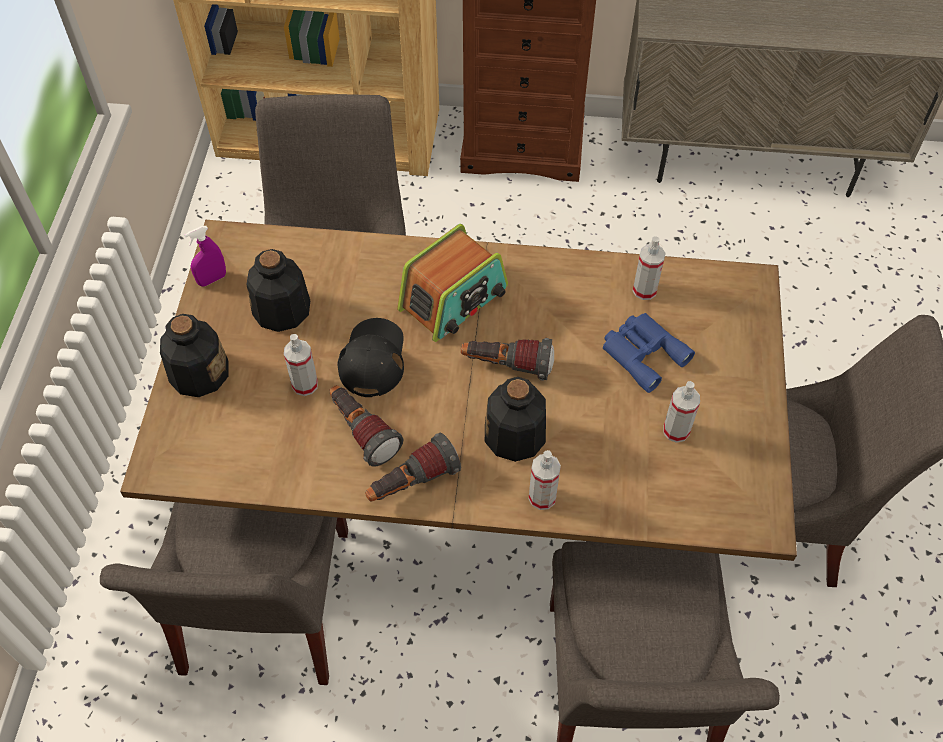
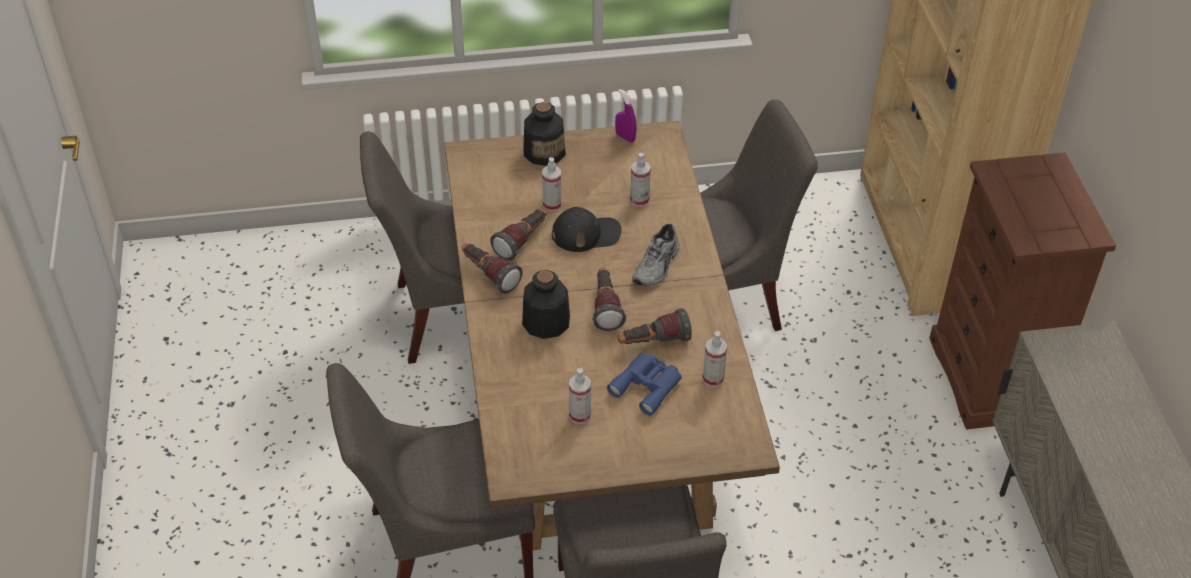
camera: 75 degrees right, 10 degrees down
bottle [247,249,310,332] -> none
radio [397,224,508,342] -> grey shoe [632,224,680,286]
spray bottle [529,450,561,510] -> spray bottle moved to [630,153,651,207]
none -> flashlight [618,308,692,344]

